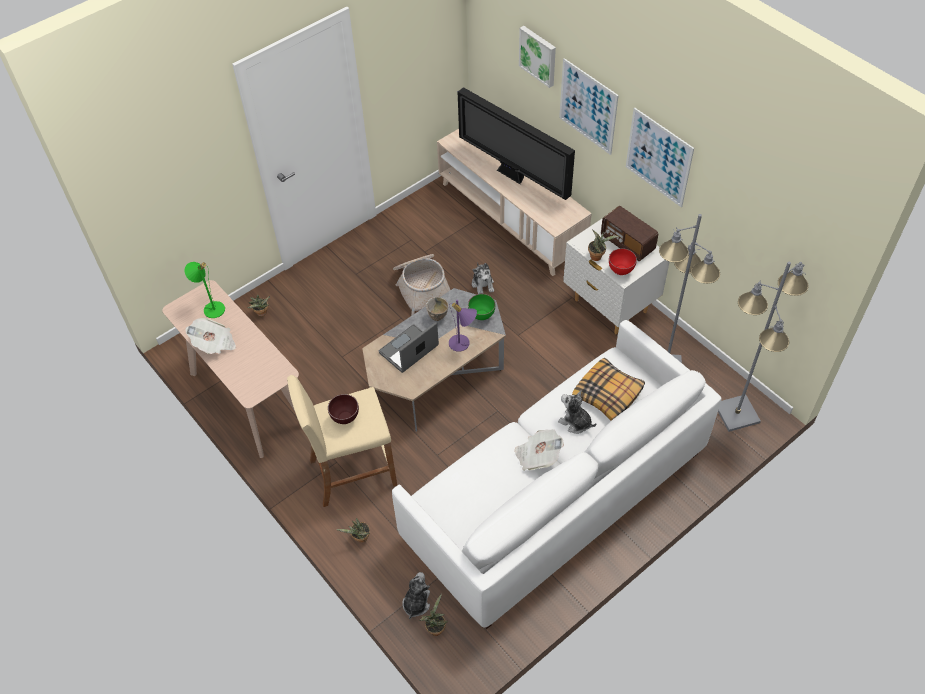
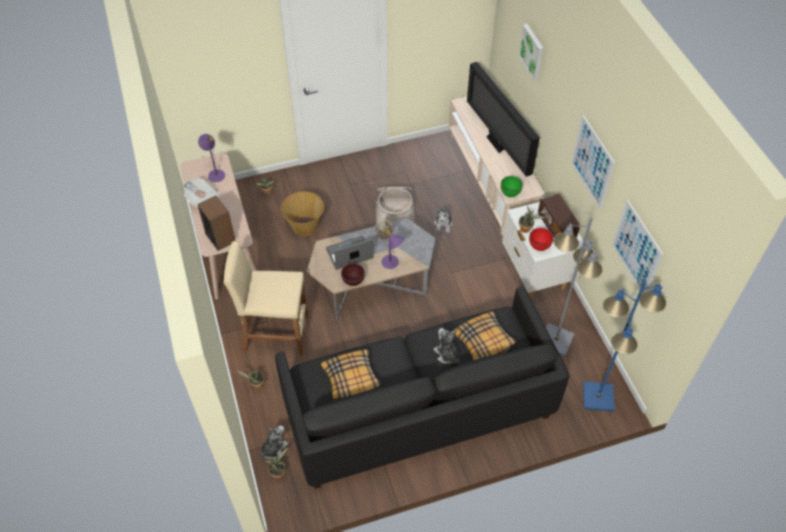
camera: 20 degrees right, 0 degrees up
green table lamp [184,262,225,318] -> purple table lamp [198,134,225,182]
brown bowl [328,394,359,424] -> brown bowl moved to [341,263,365,286]
white sofa [392,320,722,629] -> black sofa [275,287,569,489]
green bowl [468,294,495,320] -> green bowl moved to [501,176,523,197]
newspaper [514,429,564,471] -> none
picture [559,58,619,155] -> picture moved to [612,200,663,293]
grey floor lamp [718,262,809,432] -> blue floor lamp [583,280,666,412]
none -> speaker [197,195,236,251]
none -> basket [281,191,324,236]
none -> pillow [321,350,382,401]

